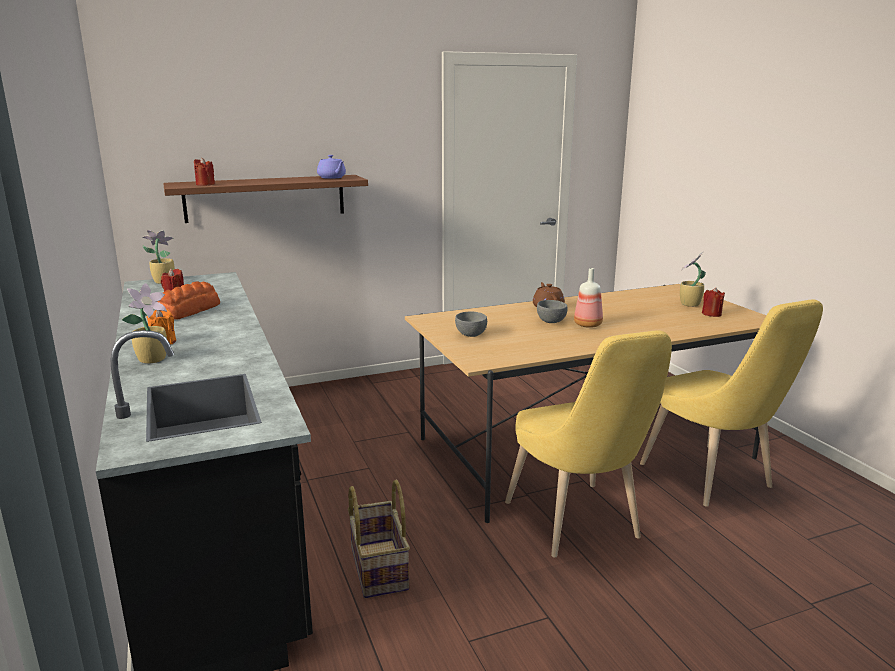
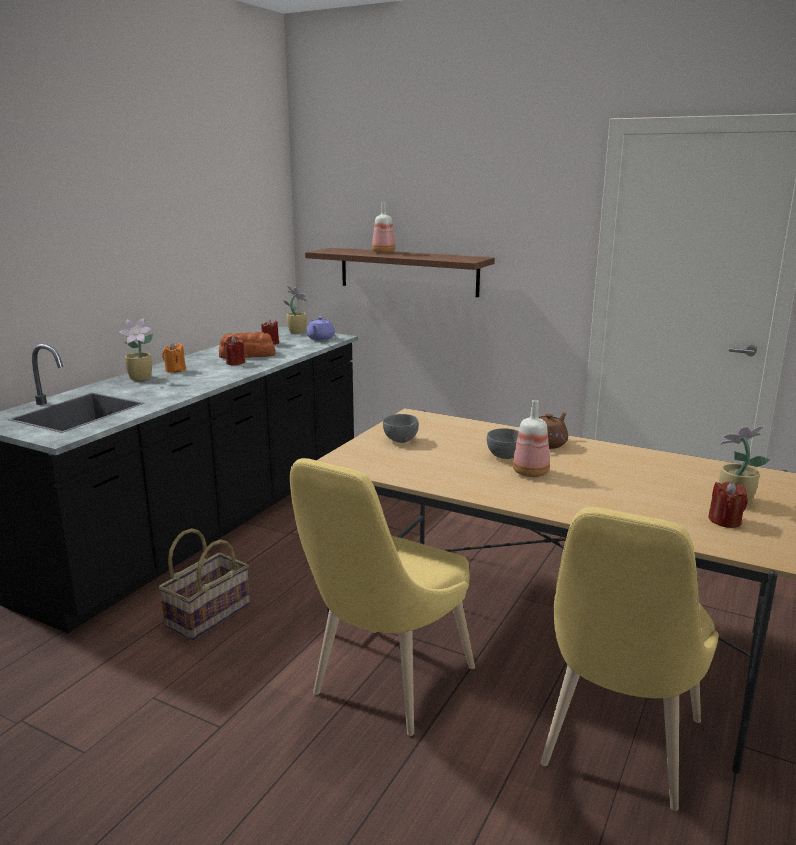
camera: 50 degrees right, 0 degrees up
red candle [194,158,215,186] -> red candle moved to [224,336,245,365]
purple teapot [317,155,346,179] -> purple teapot moved to [307,317,335,340]
none -> bottle [372,203,396,253]

